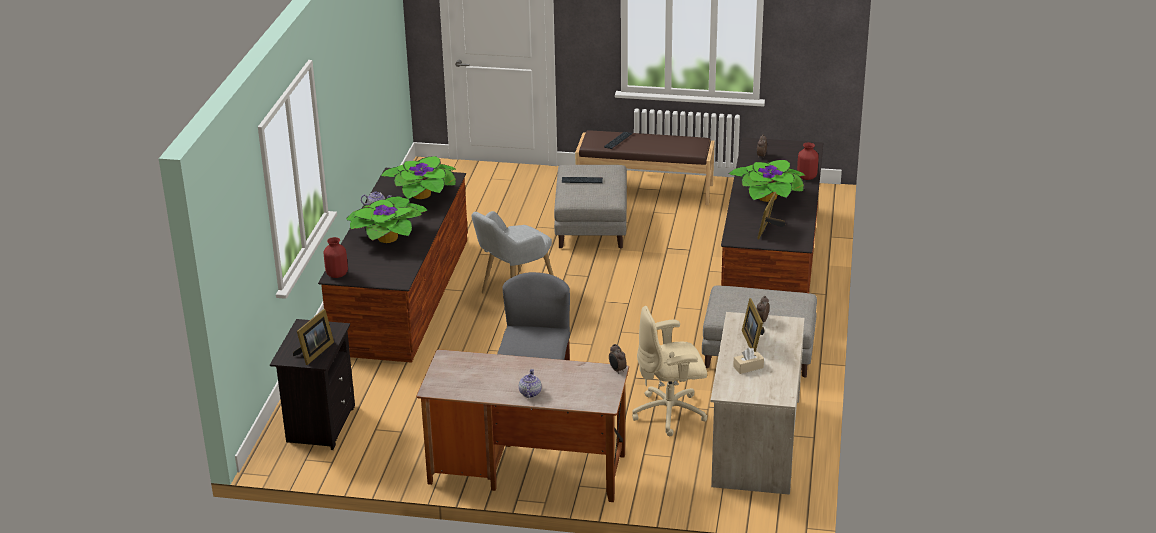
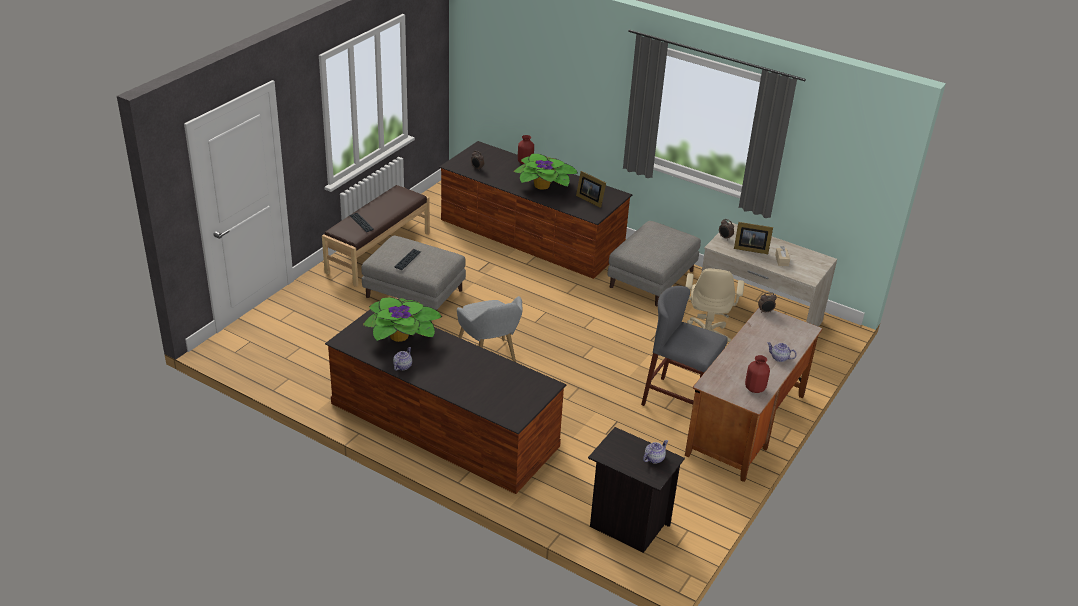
camera: 70 degrees left, 5 degrees up
picture frame [293,309,334,365] -> teapot [643,440,668,464]
red vase [323,237,348,278] -> red vase moved to [745,355,770,393]
potted plant [346,197,428,243] -> none

